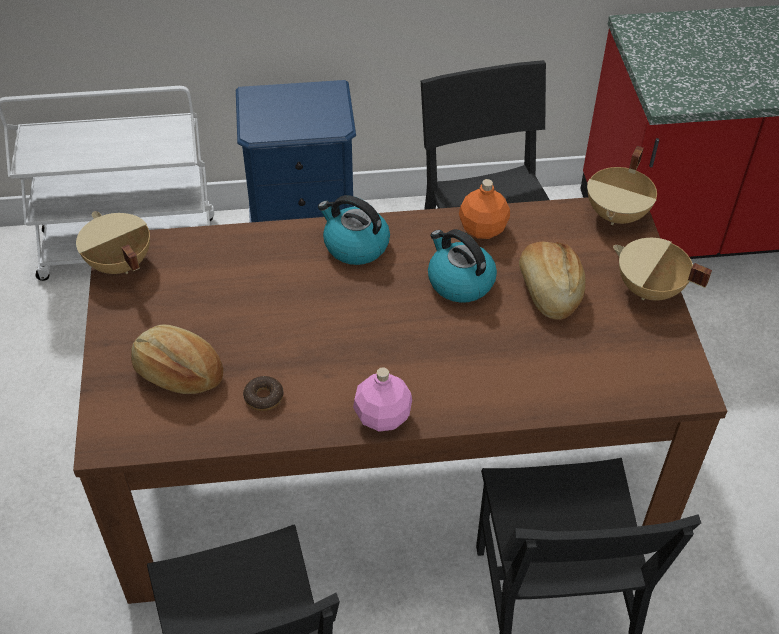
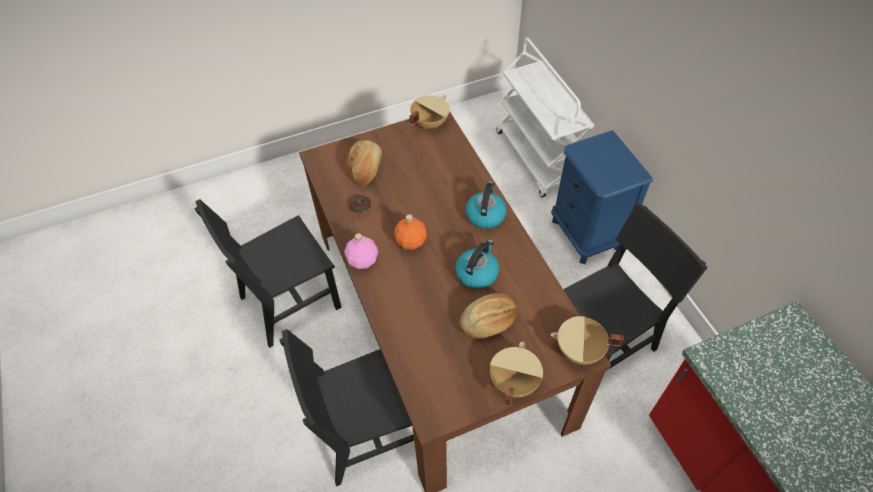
camera: 75 degrees right, 5 degrees up
orange bottle [459,179,510,239] -> orange bottle moved to [394,214,427,250]

